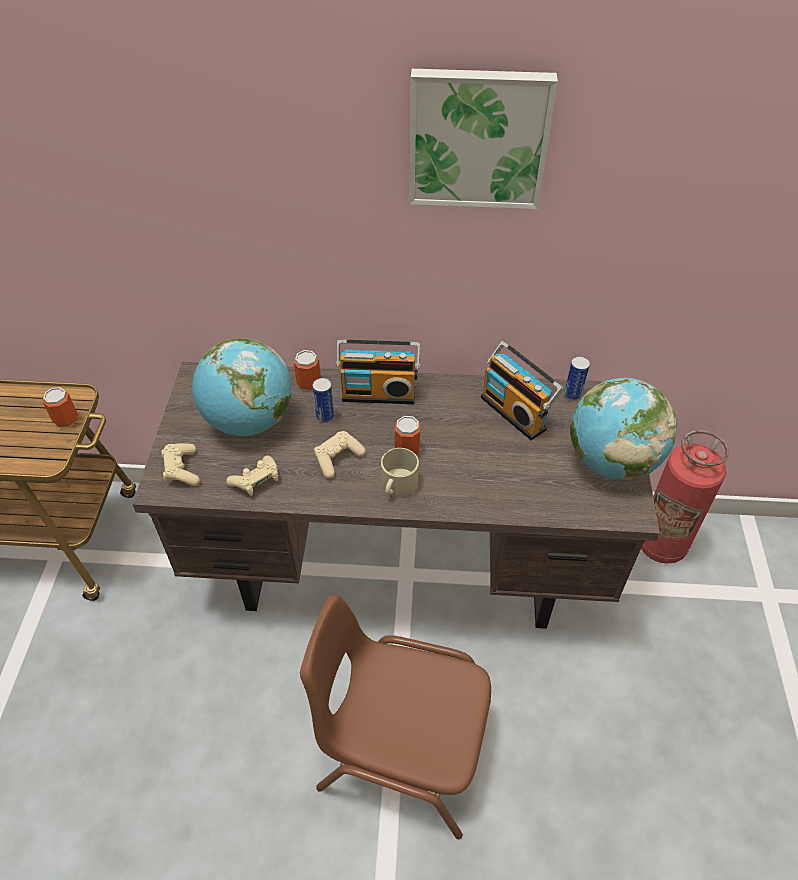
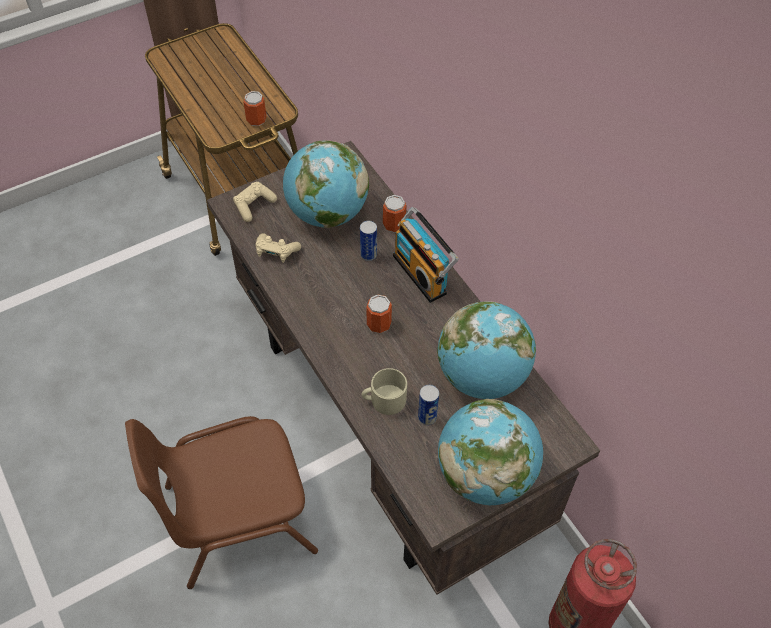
camera: 55 degrees right, 5 degrees up
brown chair [300,594,491,839] -> brown chair turned 90 degrees counterclockwise [125,416,318,589]
beige game controller [314,431,366,479] -> none
beige mug [381,448,419,497] -> beige mug moved to [361,368,407,415]
picture [409,69,558,209] -> none
radio [481,341,564,440] -> globe [437,301,536,399]
can [564,356,590,401] -> can moved to [418,385,439,425]

